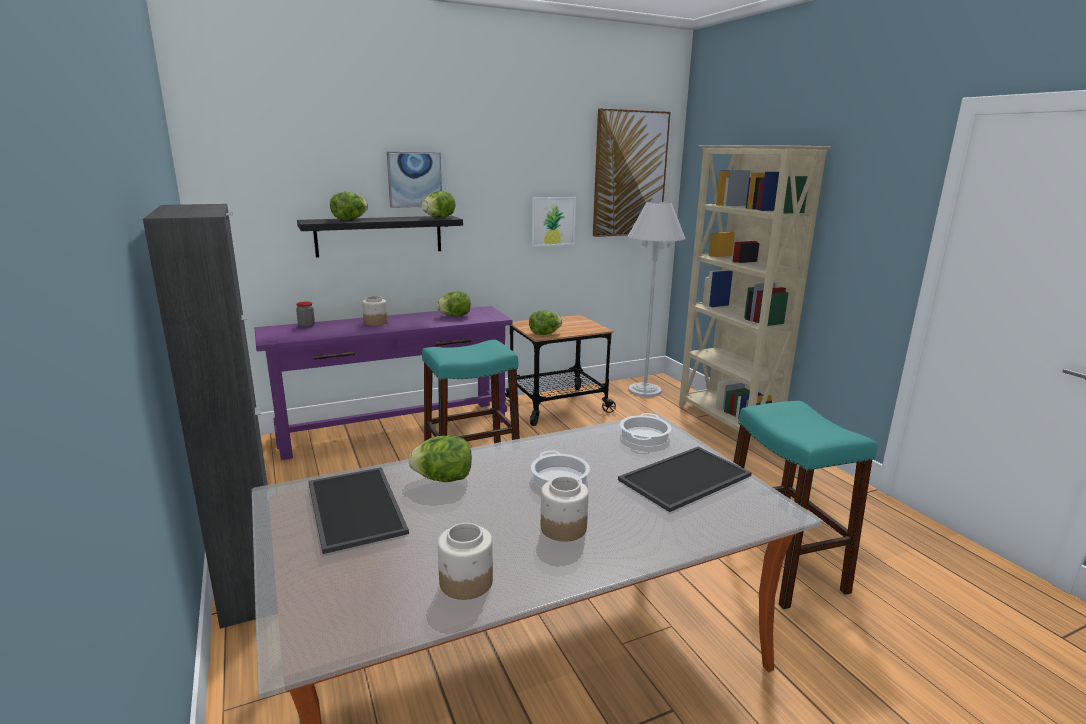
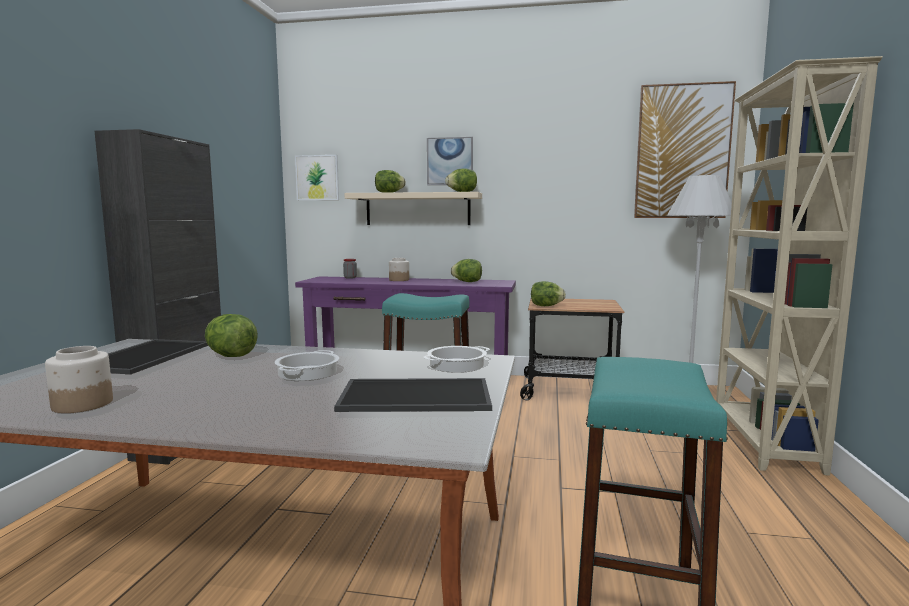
camera: 35 degrees right, 10 degrees down
black shelf [297,216,463,258] -> beige shelf [345,192,482,225]
picture [531,197,576,247] -> picture moved to [295,155,339,200]
jar [541,476,589,542] -> none

